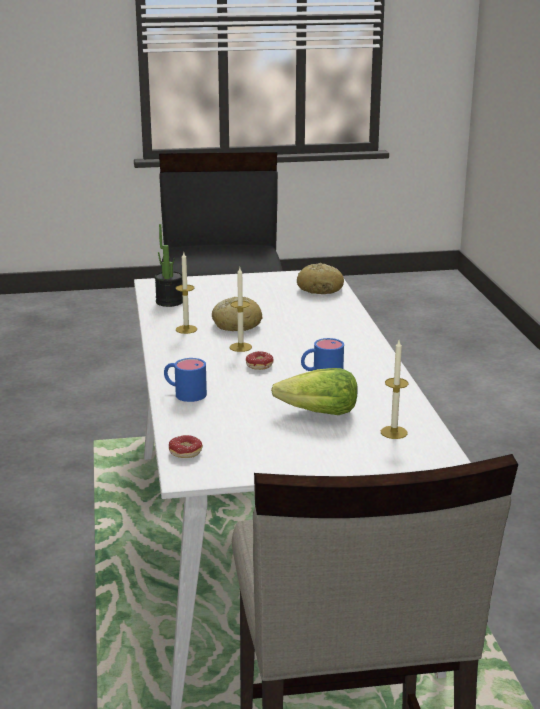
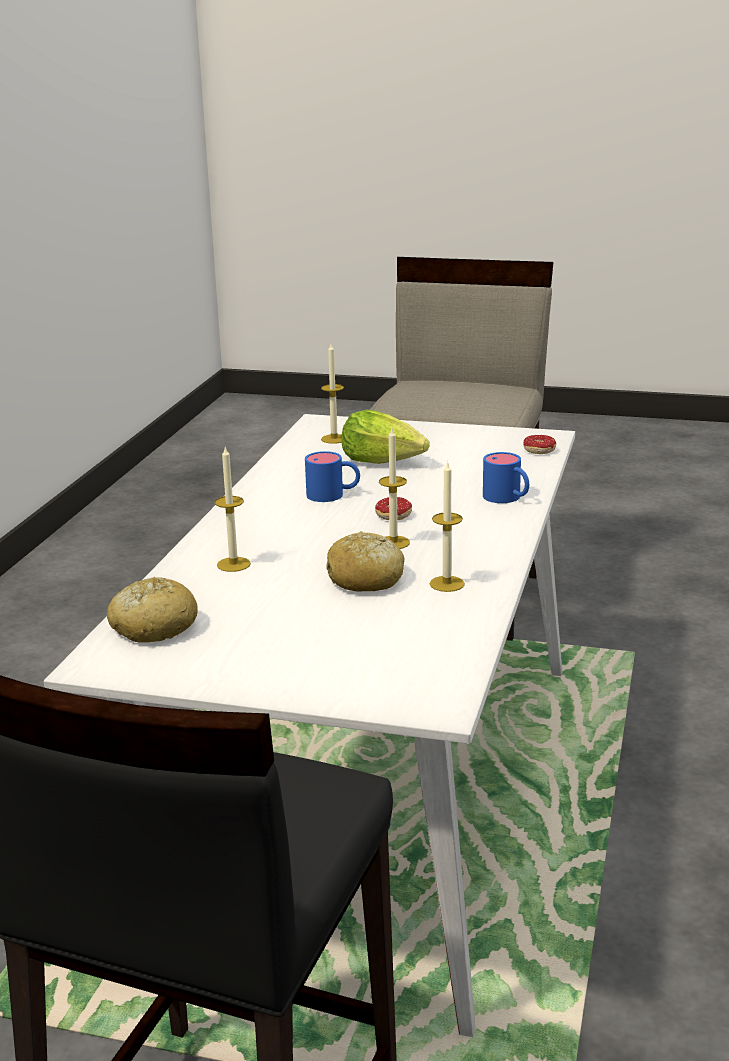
camera: 155 degrees left, 0 degrees up
potted plant [155,224,183,307] -> none
none -> candle [215,446,251,572]

